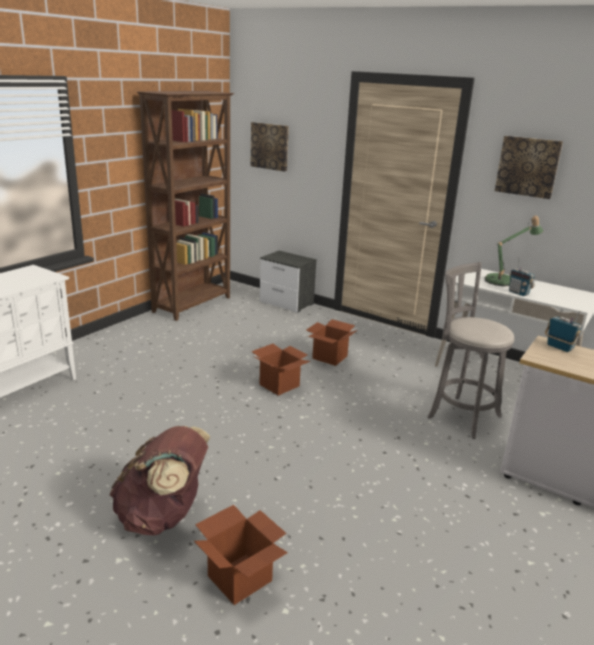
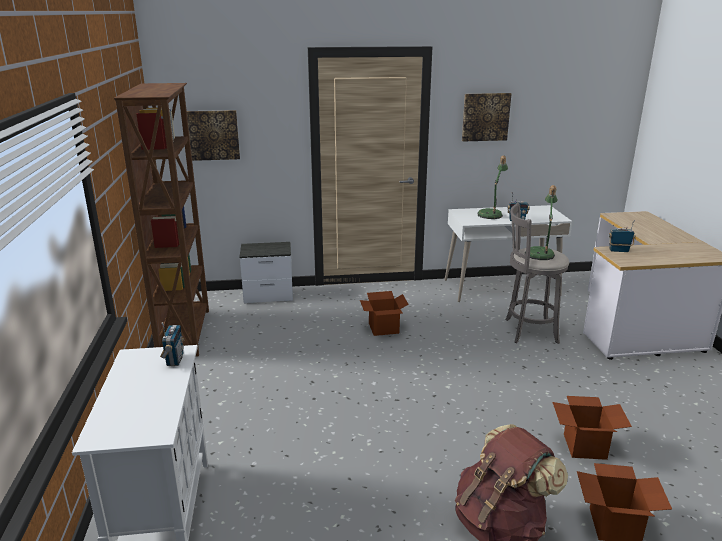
camera: 40 degrees left, 0 degrees up
cardboard box [251,344,311,396] -> cardboard box moved to [552,396,632,460]
none -> radio [160,322,184,366]
none -> table lamp [525,185,558,260]

